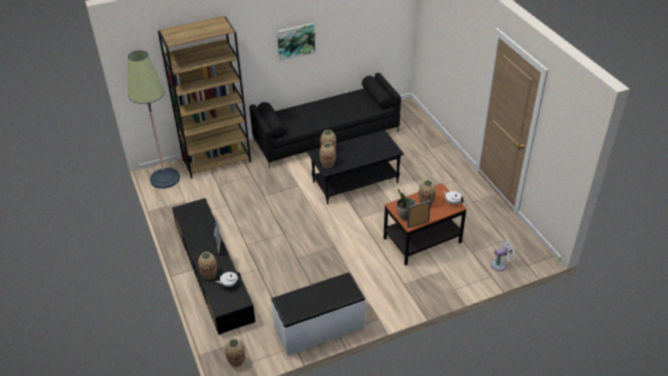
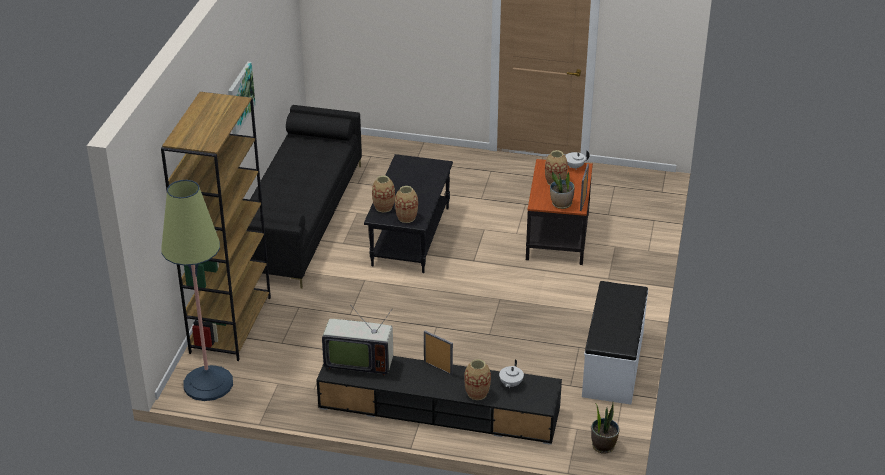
camera: 55 degrees left, 5 degrees down
vase [225,339,245,367] -> potted plant [591,403,620,454]
white fan [490,240,515,271] -> none
none -> television [322,307,393,376]

